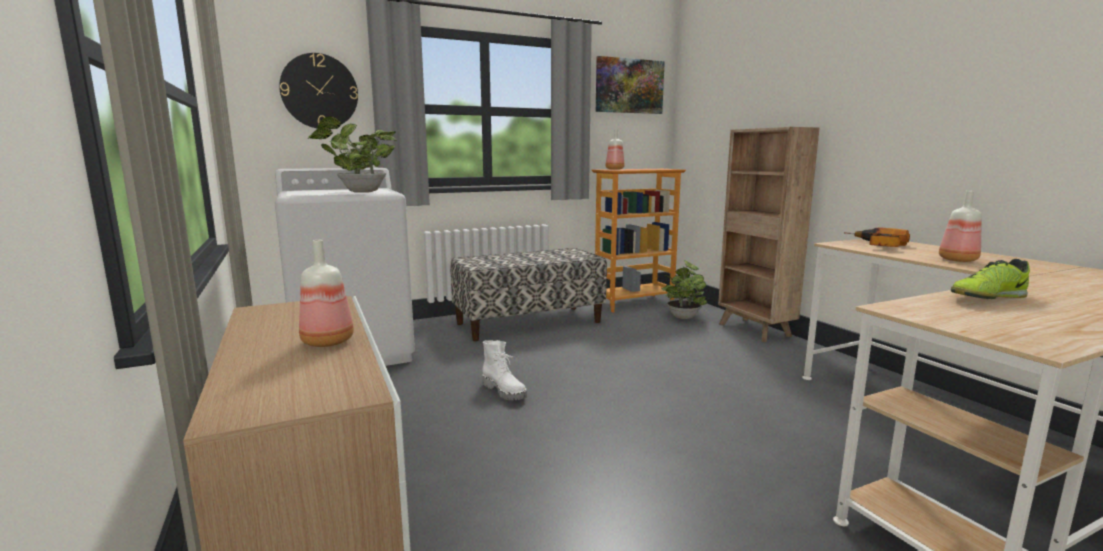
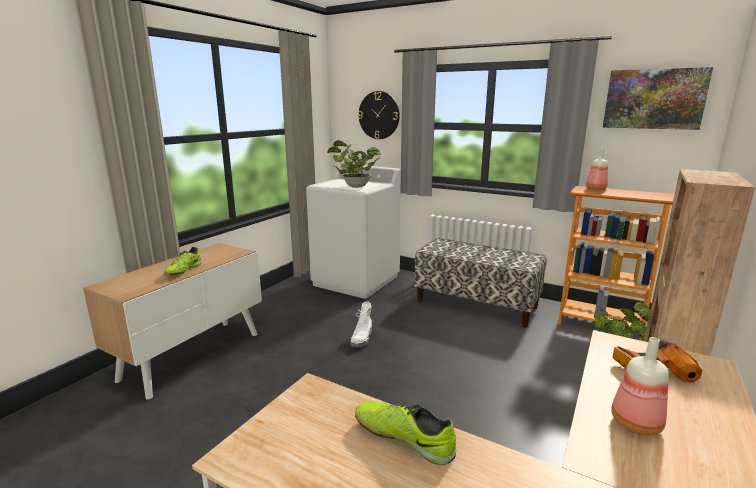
camera: 55 degrees right, 5 degrees up
bottle [299,240,354,347] -> shoe [164,247,202,275]

